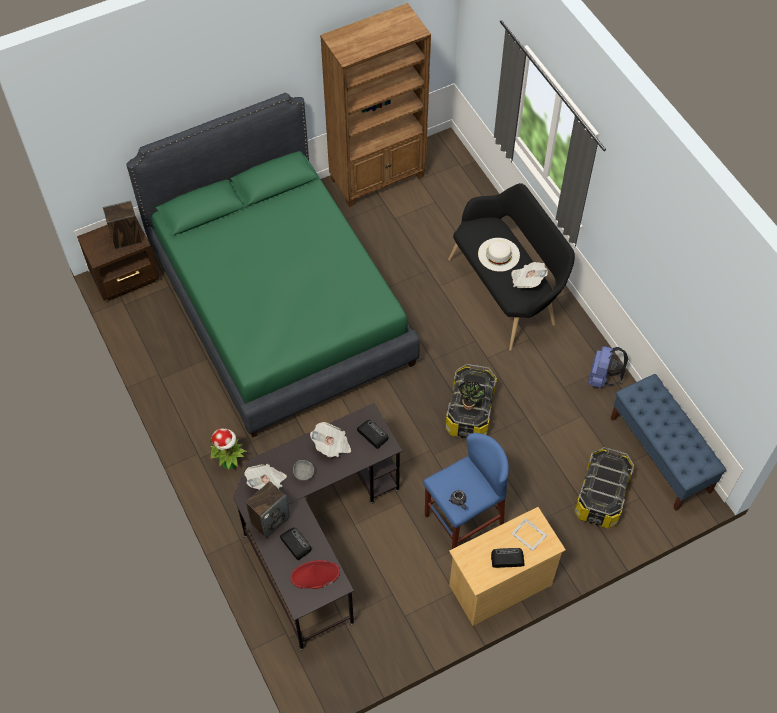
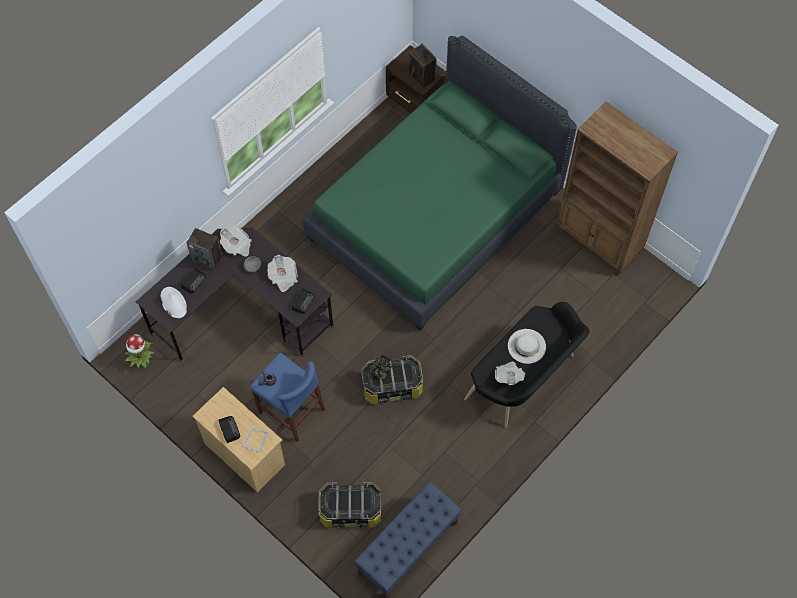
camera: 70 degrees right, 5 degrees up
potted plant [210,428,247,470] -> potted plant moved to [124,334,154,368]
red hat [290,560,340,589] -> white hat [160,287,187,318]
blue backpack [588,346,628,388] -> none

